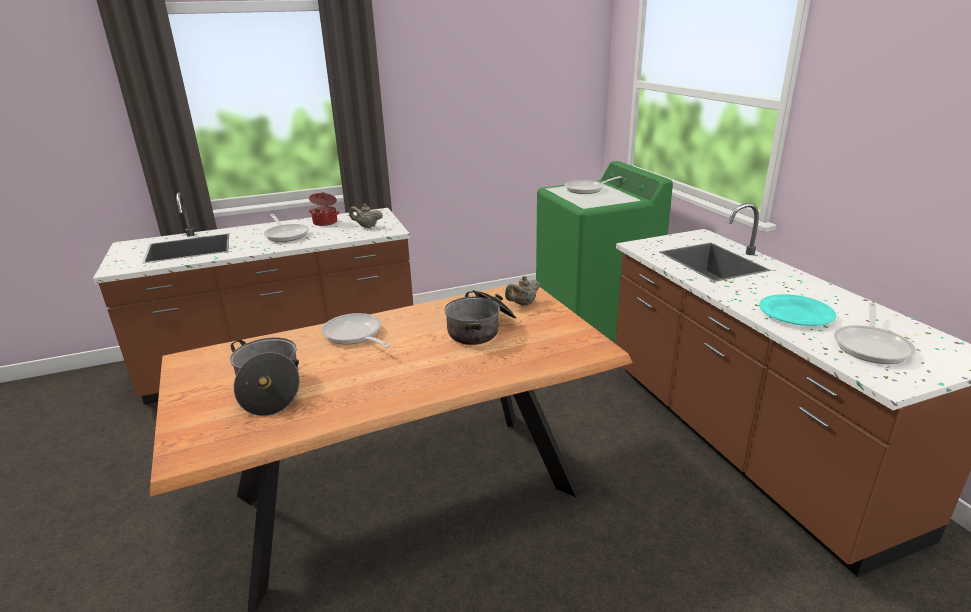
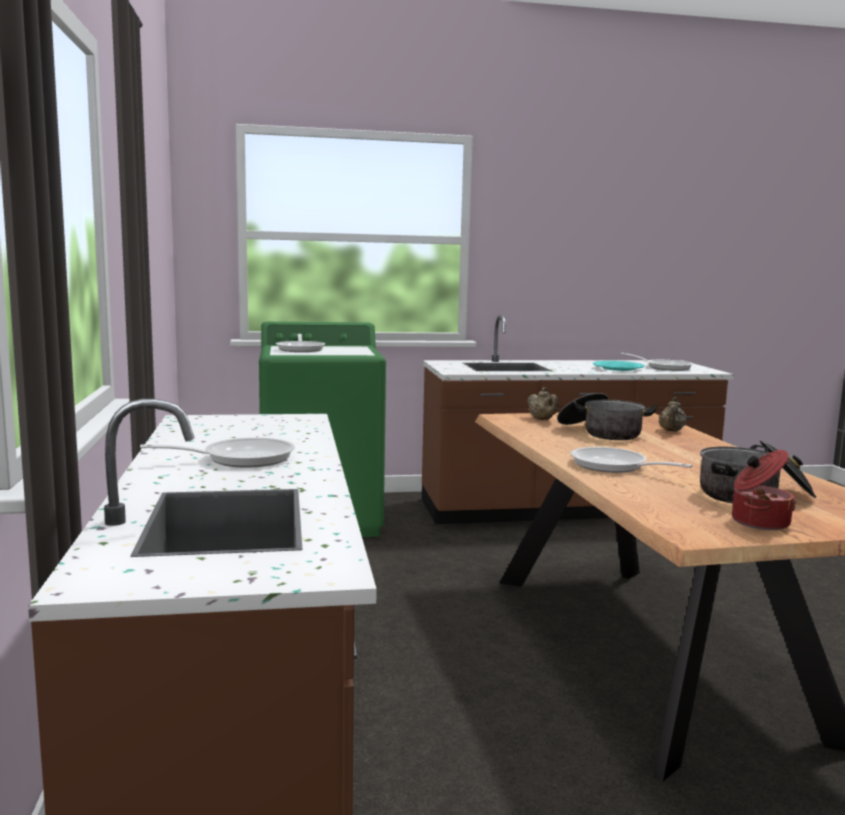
camera: 80 degrees left, 15 degrees down
cooking pot [309,192,339,226] -> cooking pot moved to [732,450,796,530]
frying pan [321,313,391,348] -> frying pan turned 75 degrees clockwise [570,447,693,473]
beige teapot [349,204,383,228] -> beige teapot moved to [659,397,687,432]

